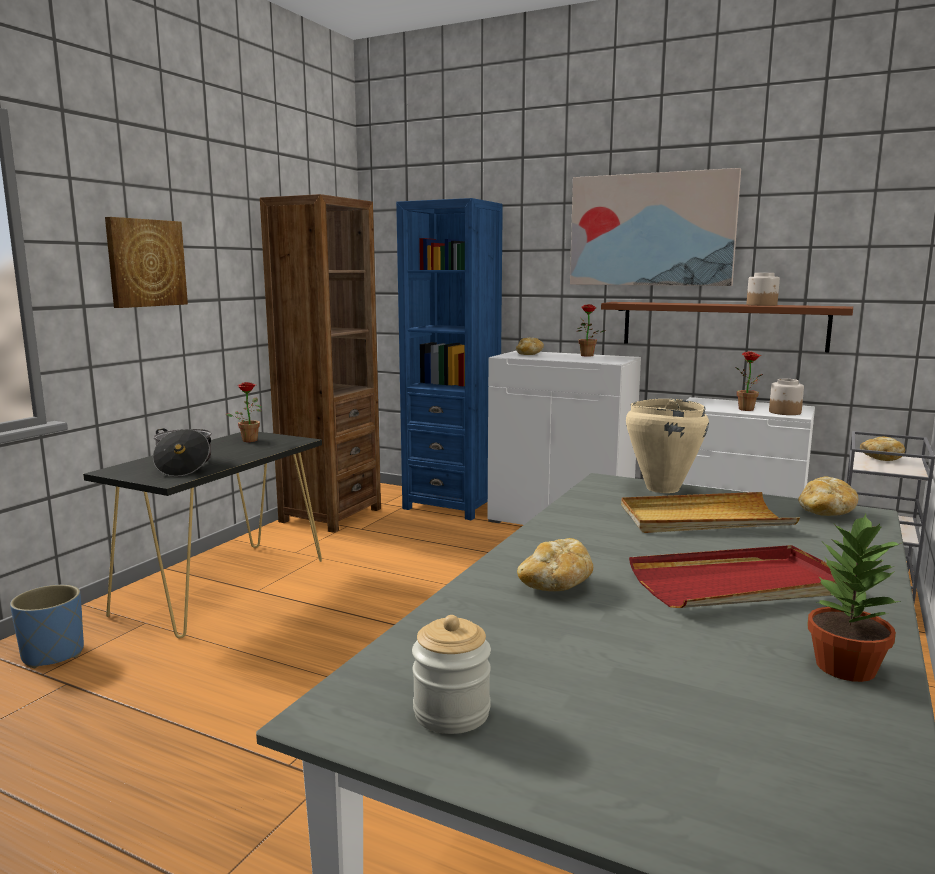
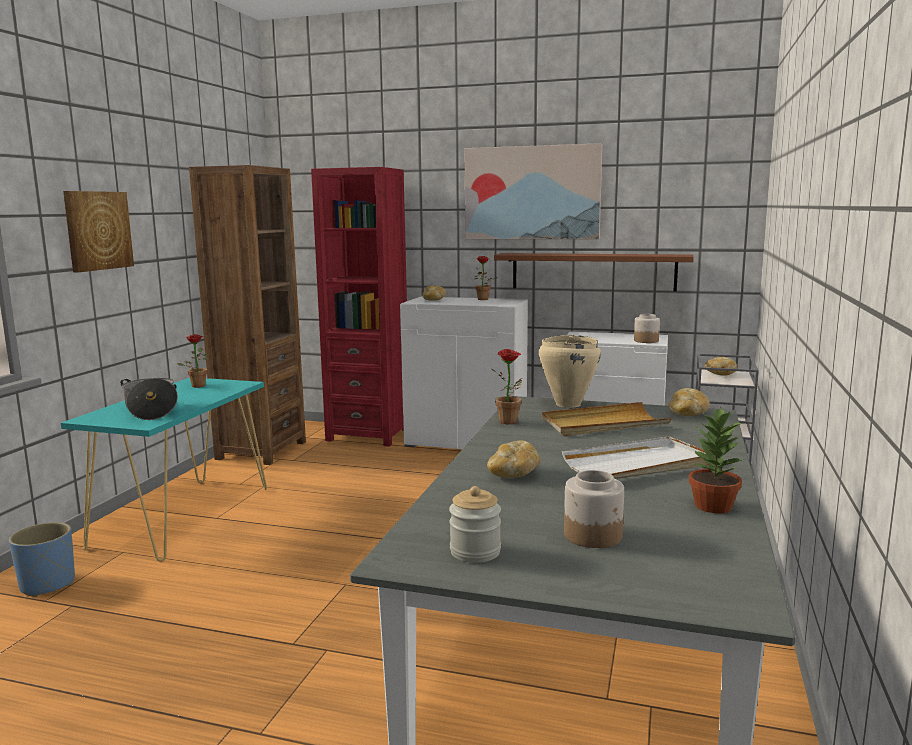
camera: 10 degrees left, 0 degrees up
black console table [83,432,322,638] -> turquoise console table [61,378,267,561]
blue bookcase [396,198,503,520] -> red bookcase [311,167,407,447]
red tray [629,545,836,608] -> white tray [562,436,709,479]
potted plant [736,351,763,411] -> potted plant moved to [492,349,522,424]
jar [747,273,780,306] -> jar moved to [564,470,624,548]

